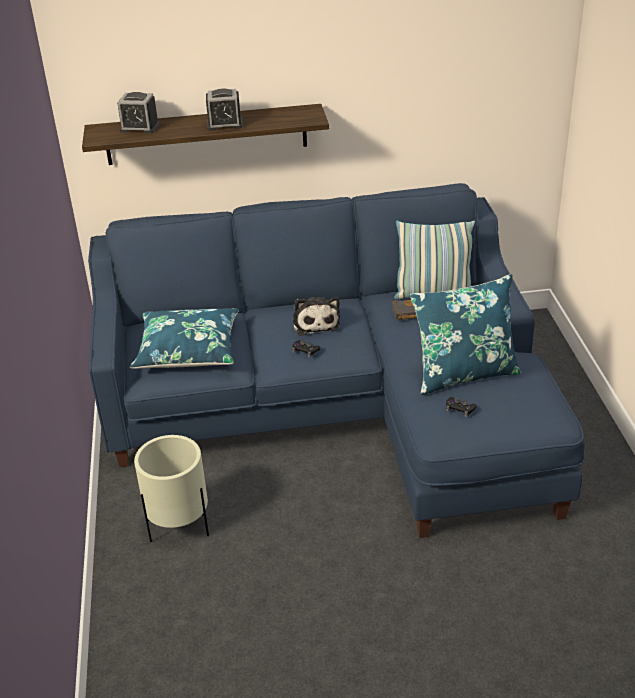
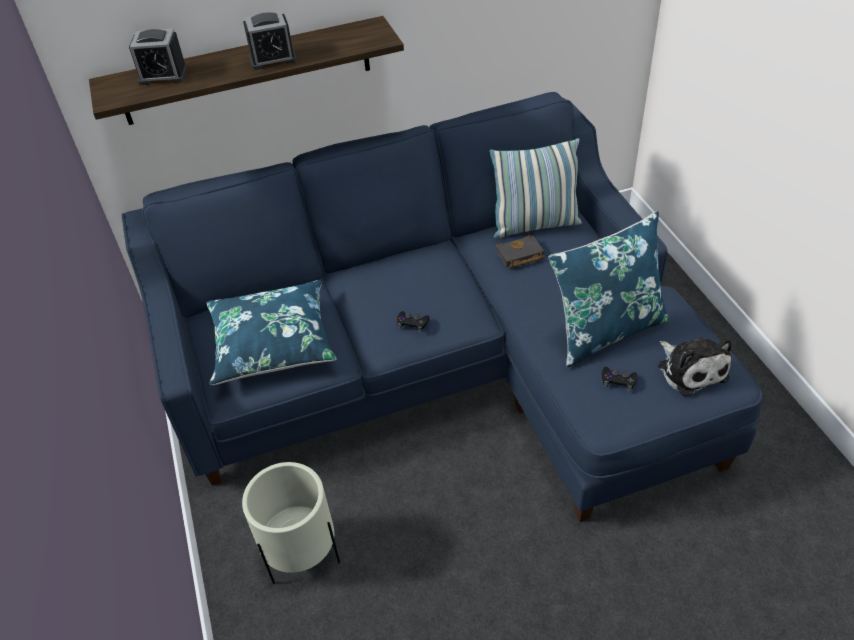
camera: 10 degrees left, 10 degrees up
plush toy [293,297,340,336] -> plush toy moved to [658,337,731,396]

